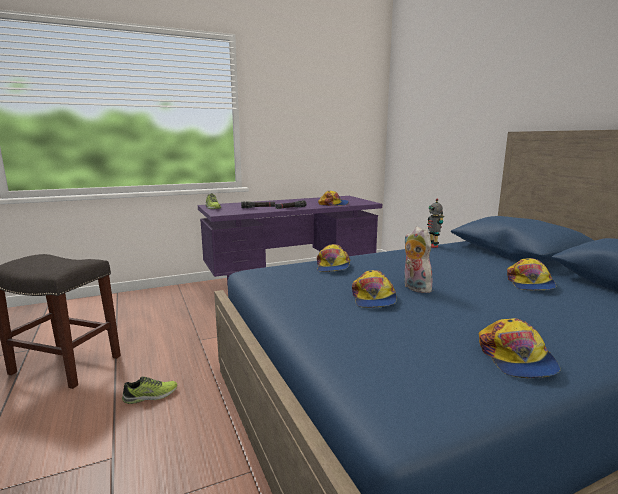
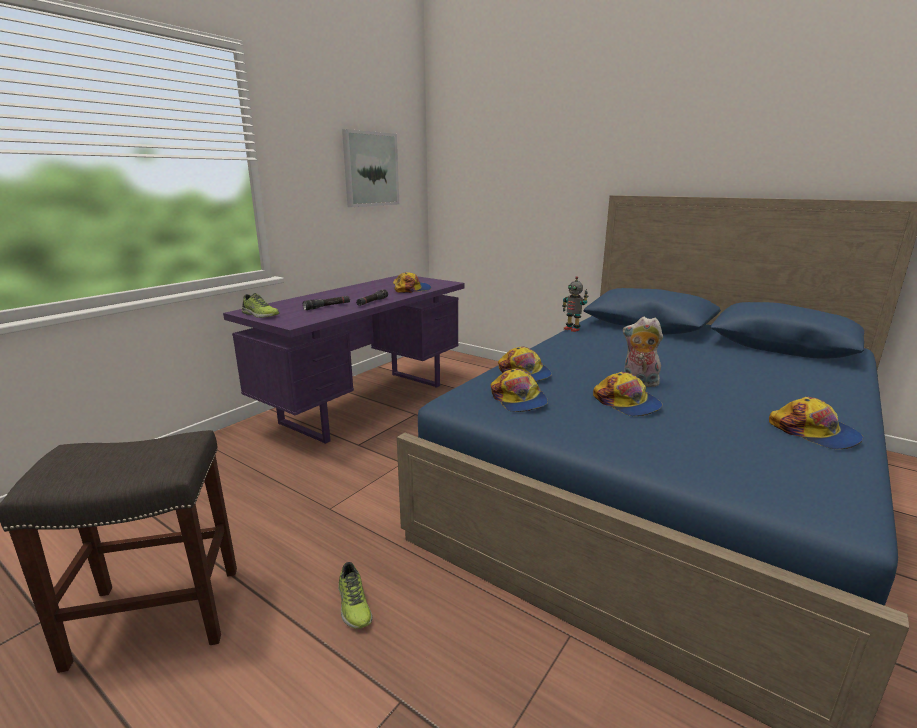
camera: 30 degrees left, 5 degrees up
shoe [122,376,177,404] -> shoe turned 120 degrees clockwise [338,562,372,629]
cap [507,258,556,290] -> cap moved to [491,369,548,412]
none -> picture [342,129,399,207]

